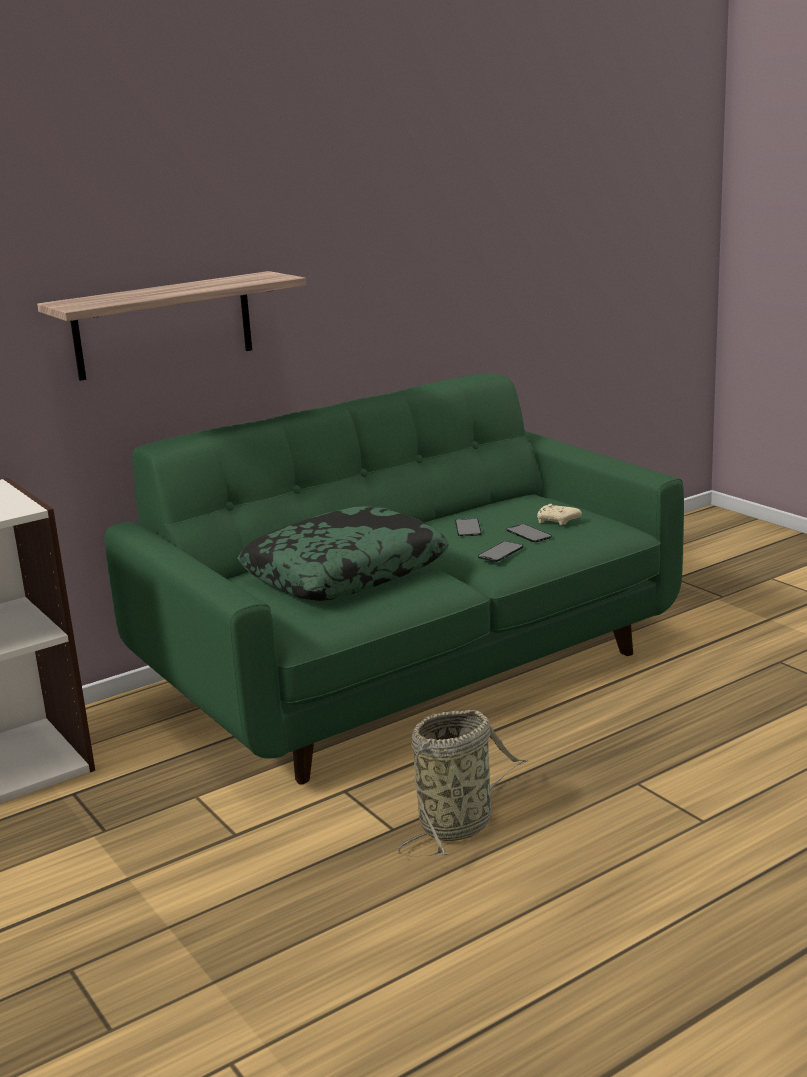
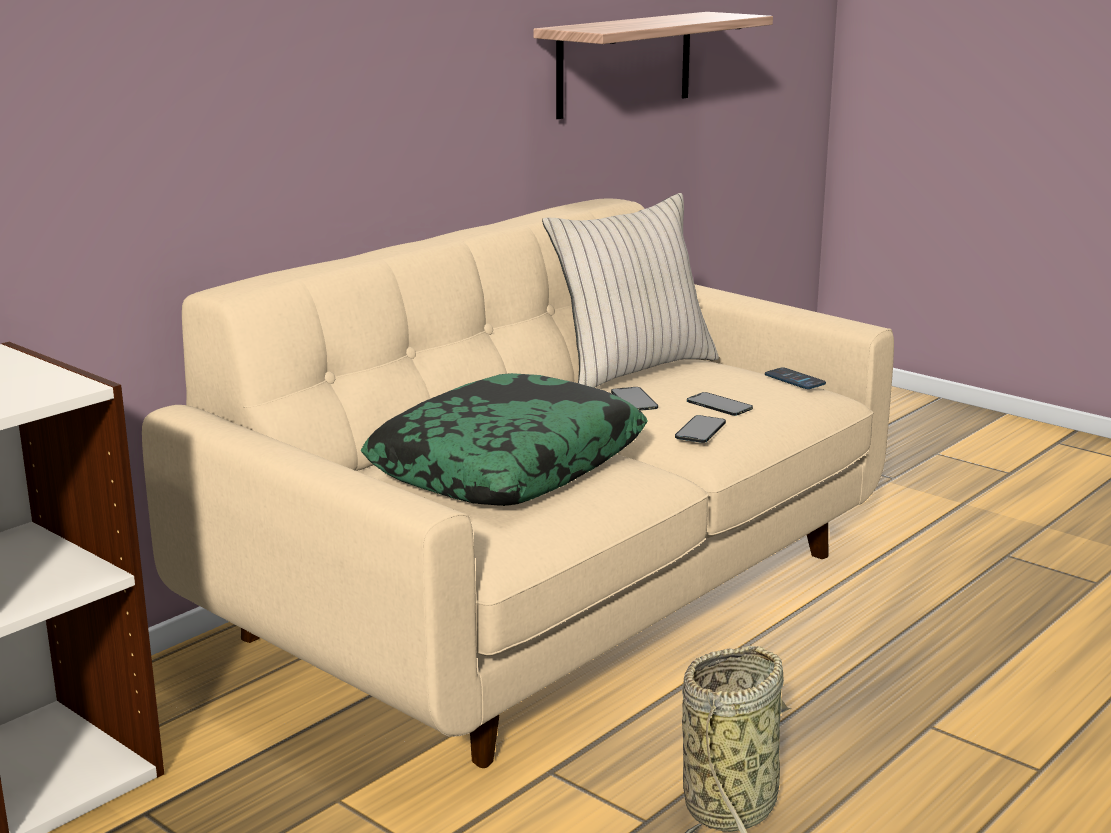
camera: 15 degrees left, 0 degrees up
shelf [37,271,306,381] -> shelf moved to [533,12,773,119]
green sofa [105,373,684,785] -> beige sofa [142,199,894,768]
beige game controller [537,504,582,525] -> none
none -> beige pillow [542,193,719,388]
none -> phone [765,368,826,389]

